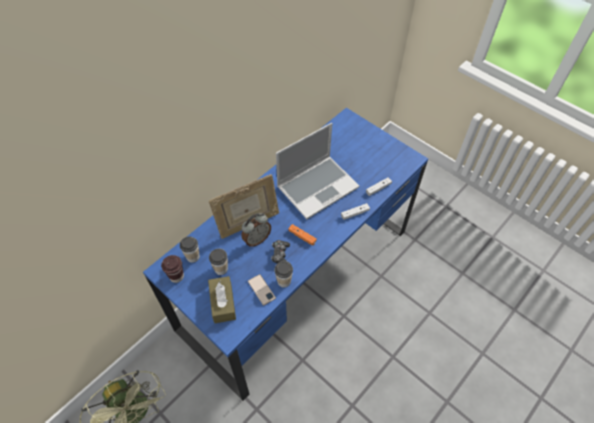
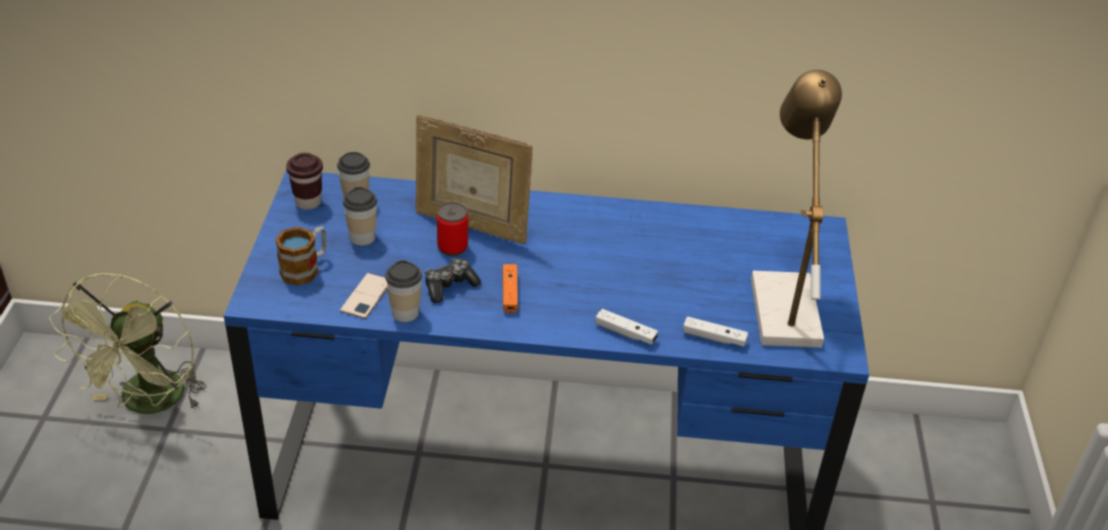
camera: 50 degrees right, 15 degrees down
brown tissue box [208,276,236,323] -> mug [275,226,327,286]
alarm clock [241,213,271,247] -> can [437,202,468,256]
laptop [276,123,359,219] -> none
none -> table lamp [751,70,842,348]

